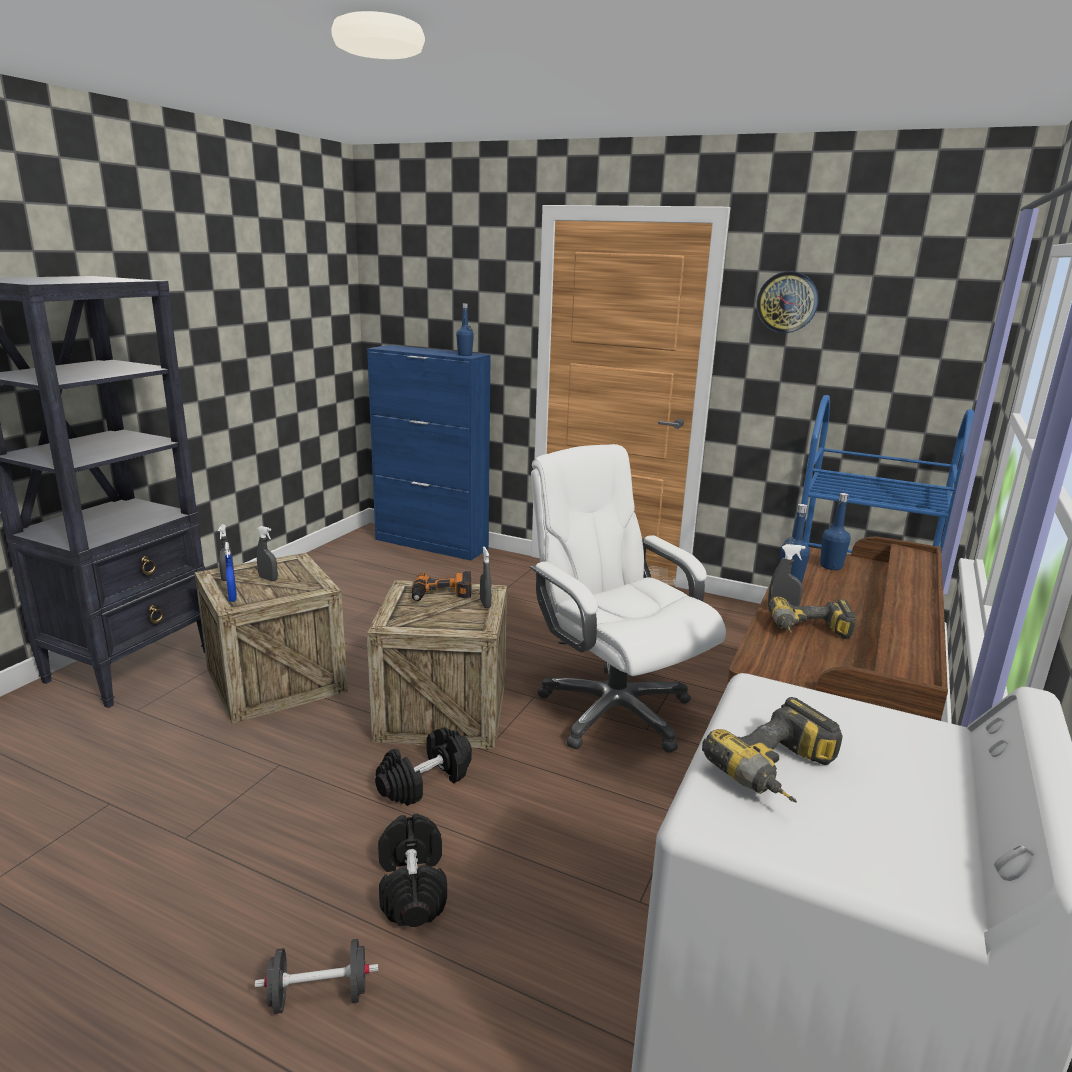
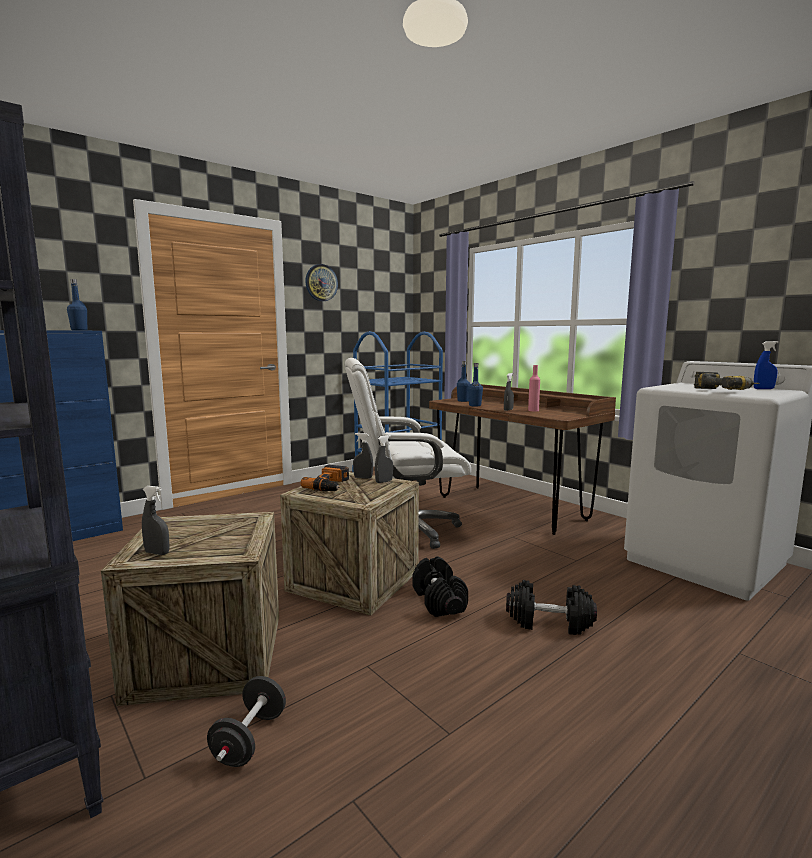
camera: 65 degrees left, 10 degrees down
blue spray bottle [225,542,237,602] -> blue spray bottle moved to [754,341,779,389]
black dumbbell [255,939,379,1014] -> black dumbbell moved to [207,676,286,767]
grey spray bottle [257,526,278,581] -> grey spray bottle moved to [375,435,393,483]
power drill [768,597,856,639] -> pink bottle [528,365,540,411]

